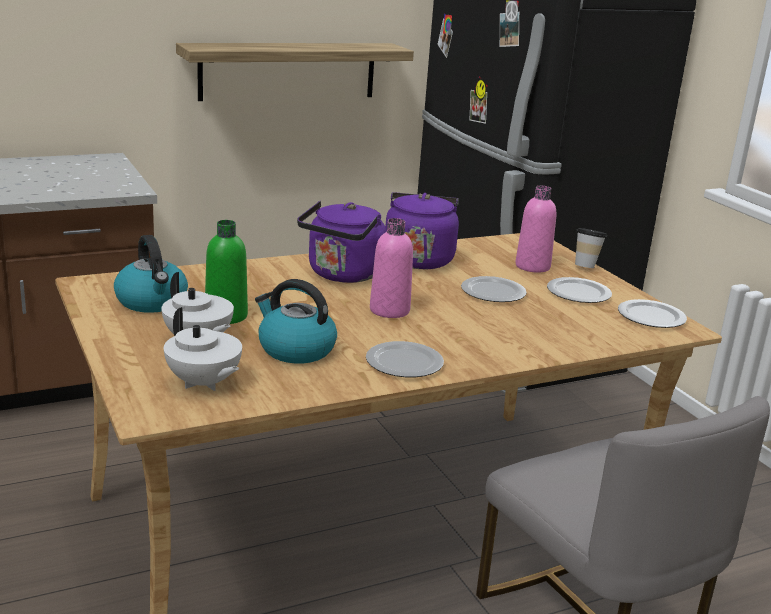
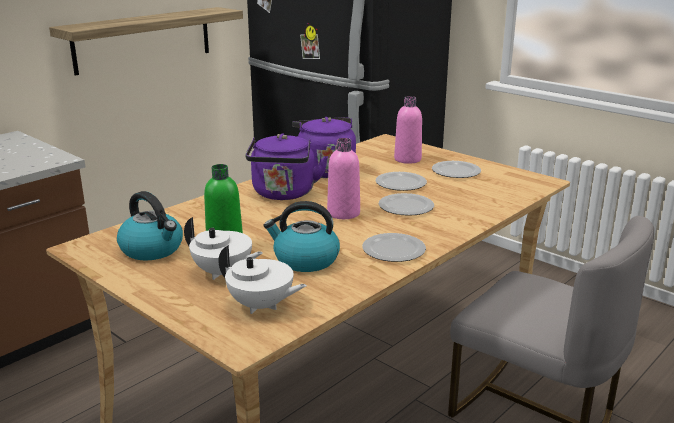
camera: 20 degrees left, 0 degrees up
cup [575,228,607,268] -> none
plate [618,299,687,328] -> plate moved to [379,193,434,216]

